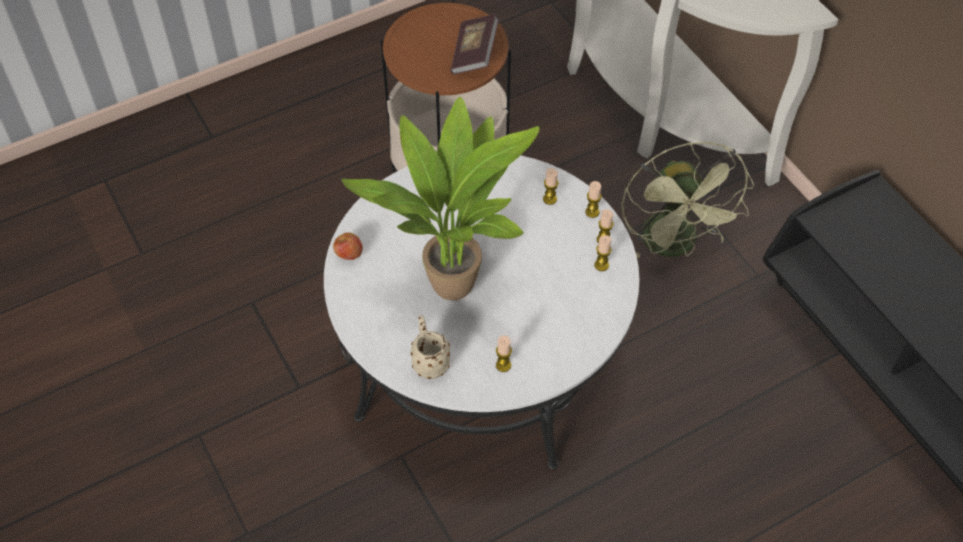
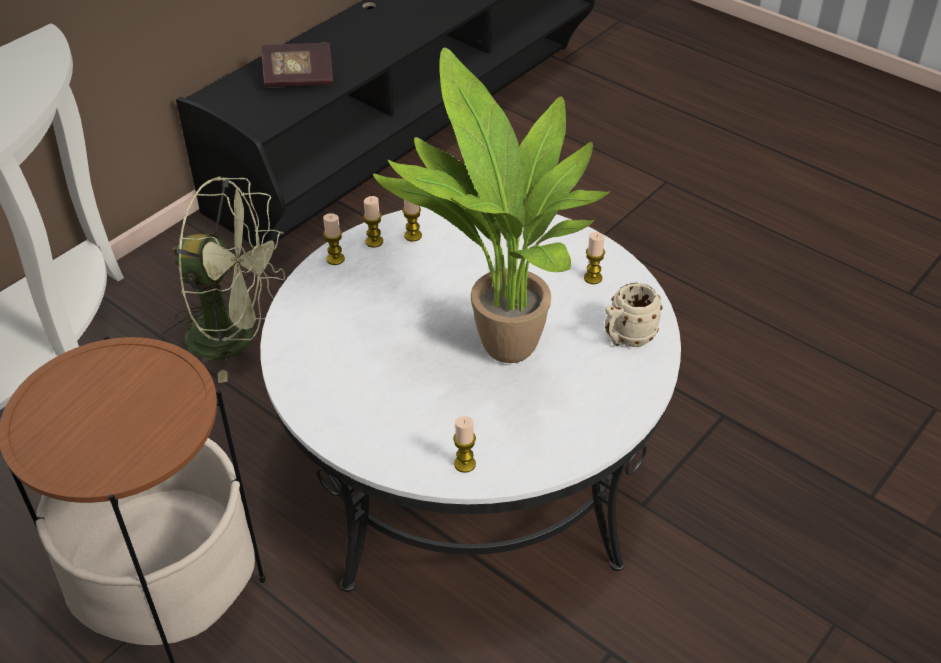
camera: 110 degrees left, 10 degrees down
apple [333,232,363,260] -> none
book [450,14,499,74] -> book moved to [261,43,333,88]
candle [543,168,559,205] -> candle moved to [453,416,476,473]
green fan [621,142,754,258] -> green fan turned 45 degrees clockwise [173,177,285,383]

